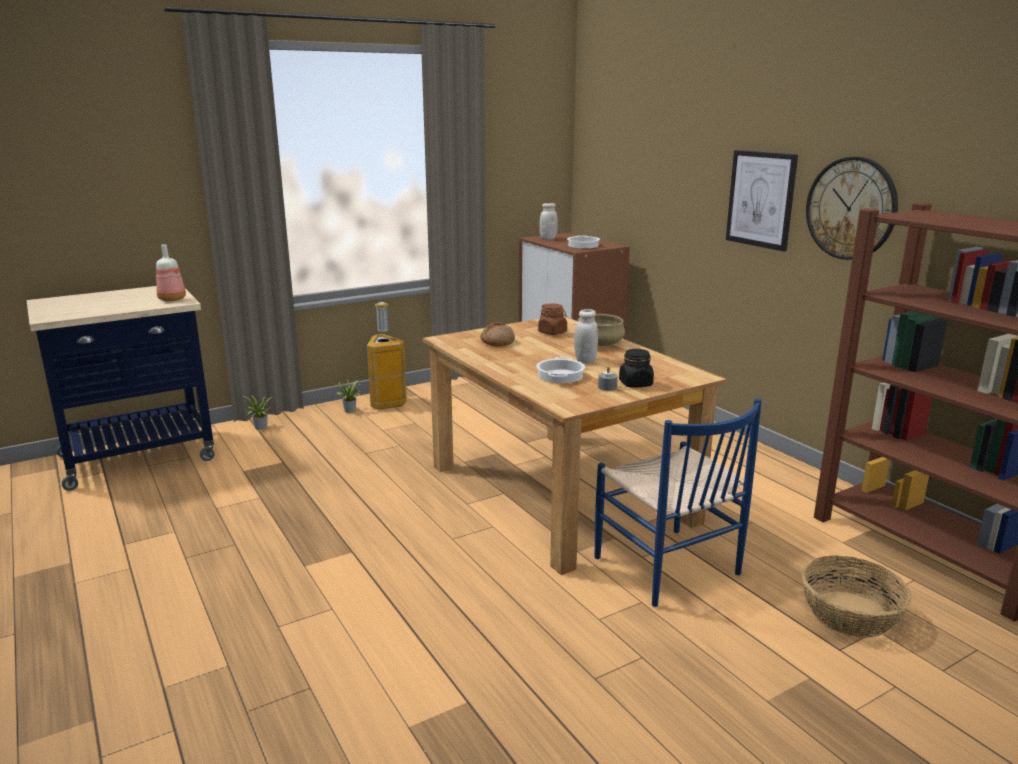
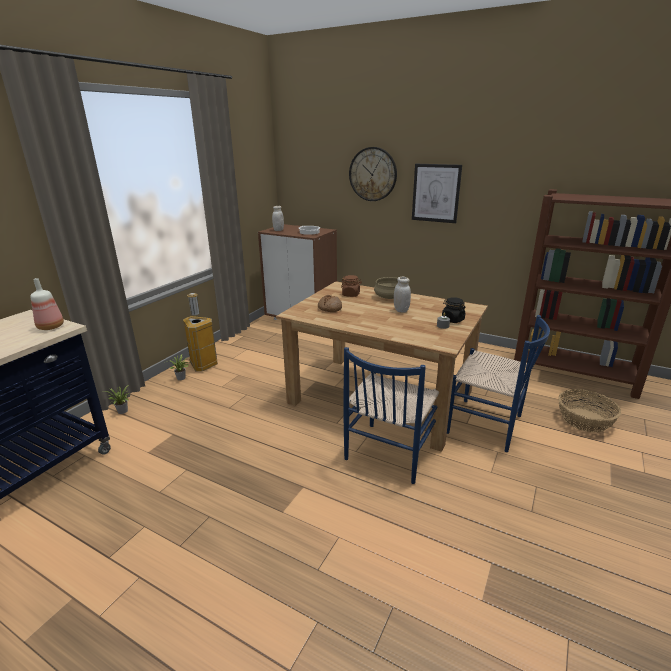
camera: 30 degrees left, 5 degrees up
cooking pot [536,357,585,383] -> none
wall clock [806,157,898,260] -> wall clock moved to [349,147,397,201]
none -> blue chair [343,347,439,484]

